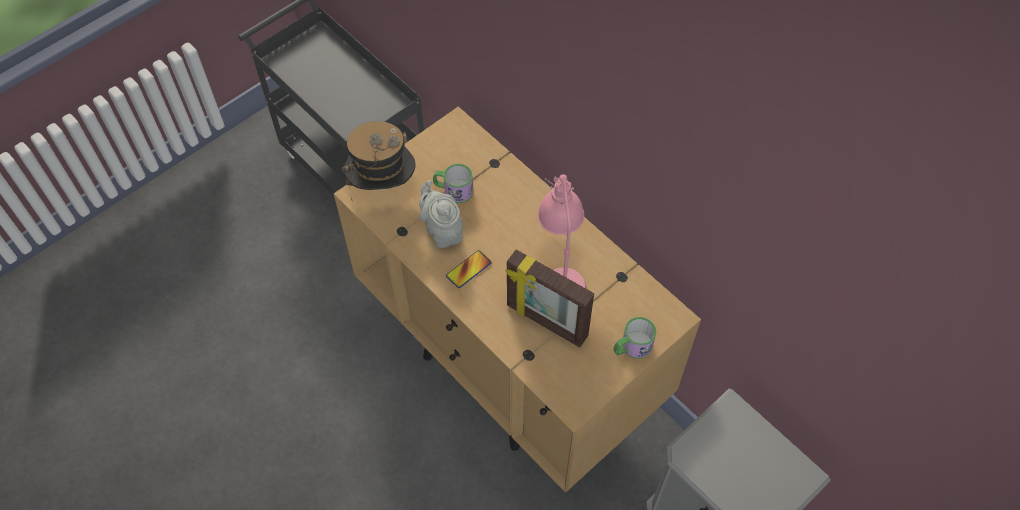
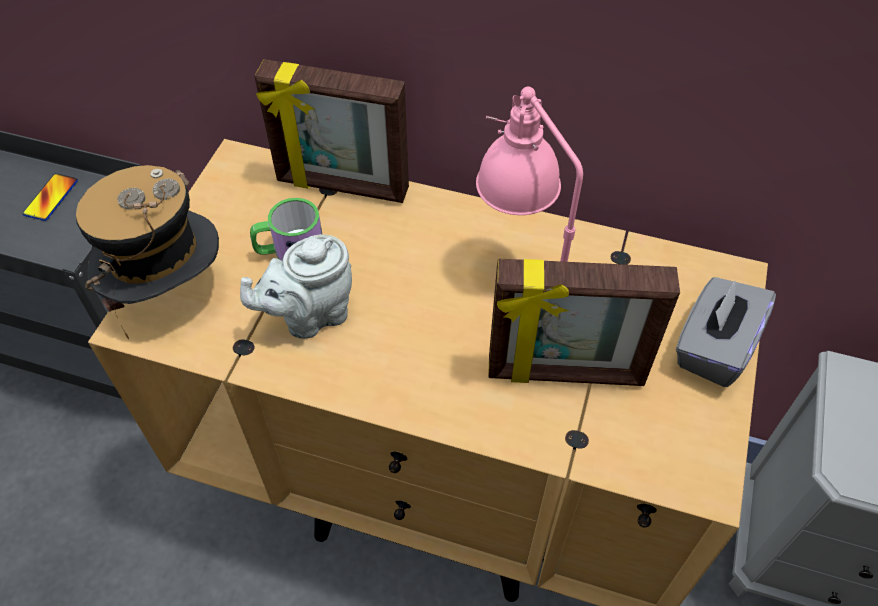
camera: 30 degrees left, 5 degrees down
grey teapot [419,180,463,248] -> grey teapot turned 60 degrees counterclockwise [240,234,352,339]
phone [446,250,492,288] -> phone moved to [23,173,78,221]
mug [613,317,656,359] -> grey tissue box [676,277,776,387]
none -> picture frame [254,59,409,203]

